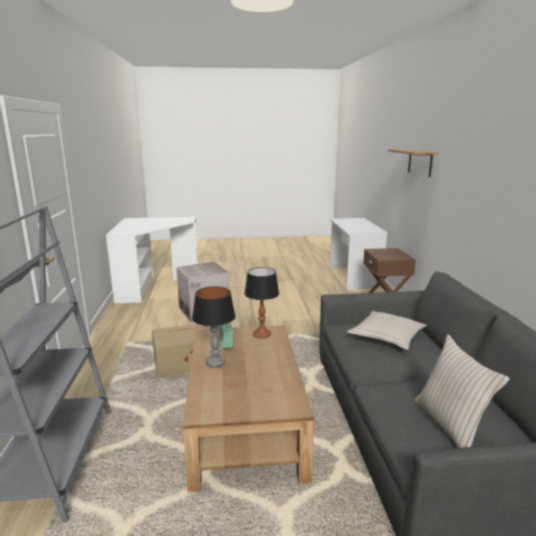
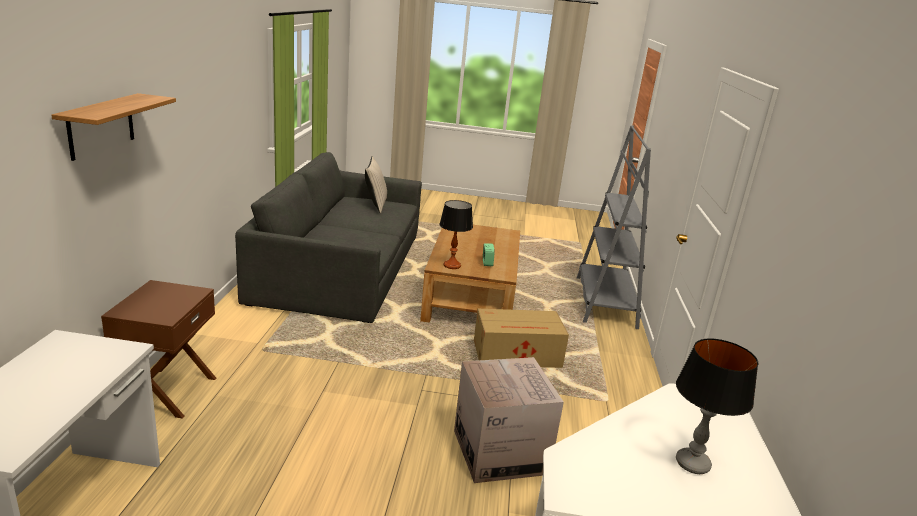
camera: 170 degrees left, 5 degrees up
table lamp [192,287,236,367] -> table lamp moved to [676,339,758,474]
beige pillow [347,311,427,350] -> none

